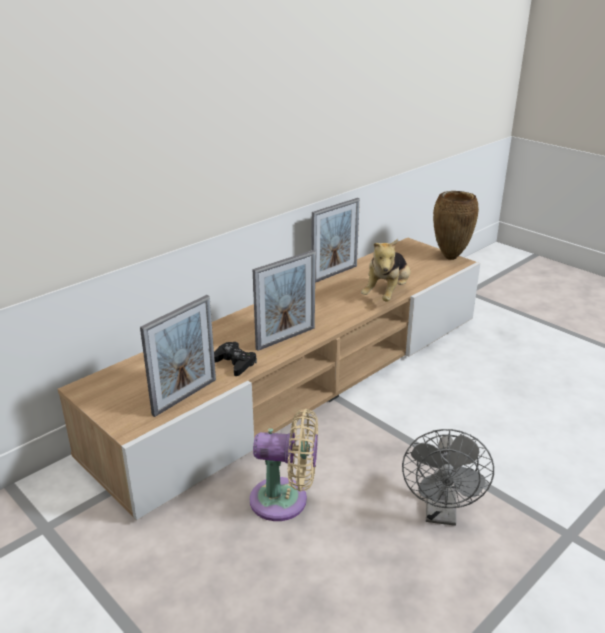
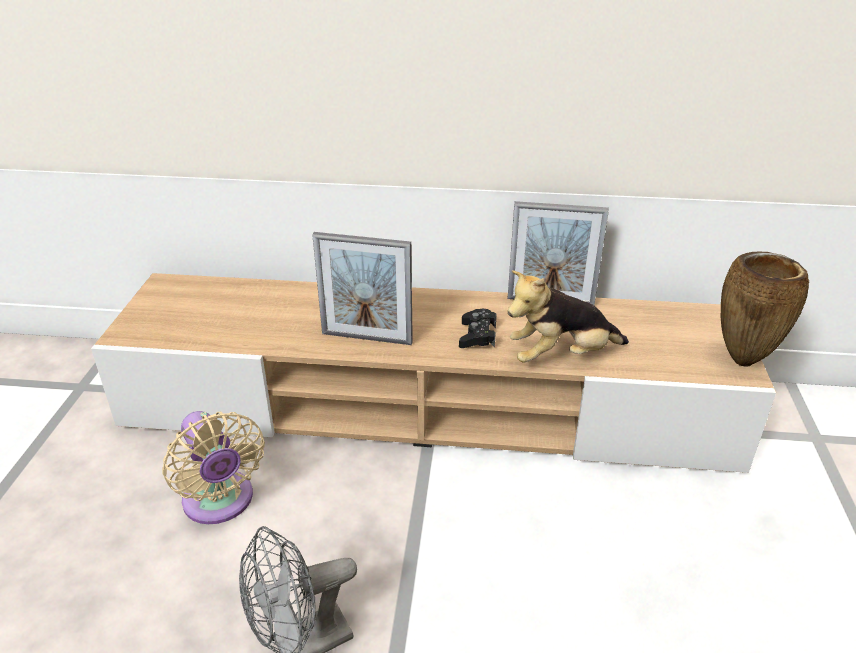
camera: 50 degrees right, 5 degrees up
picture frame [140,295,216,417] -> none
black game controller [214,342,257,376] -> black game controller moved to [459,309,496,348]

